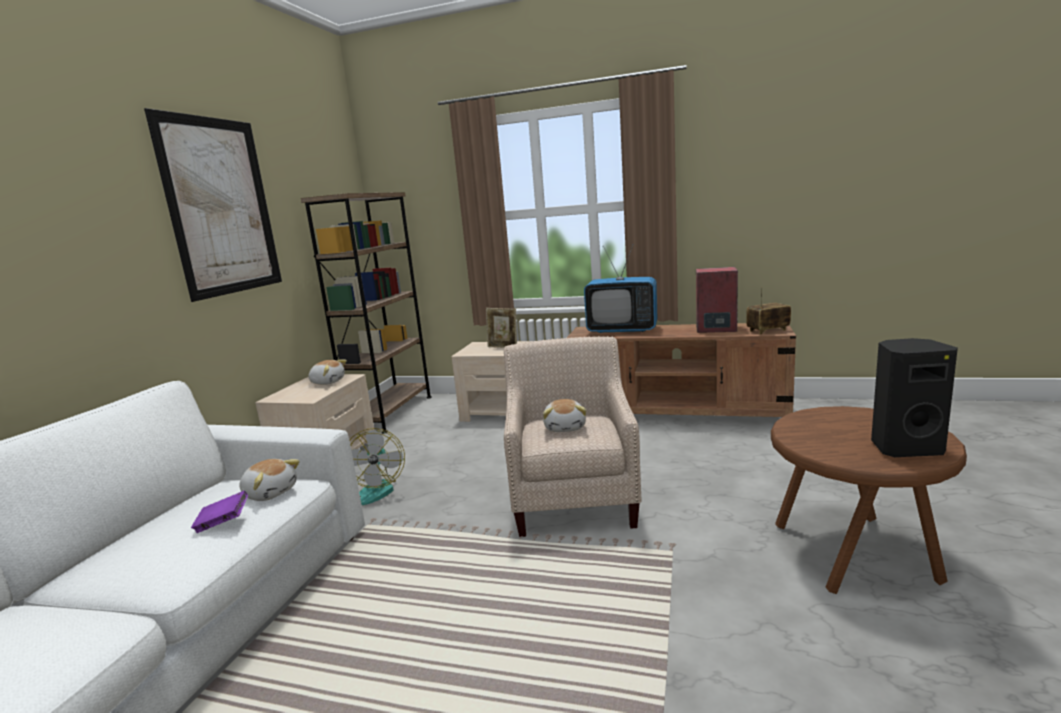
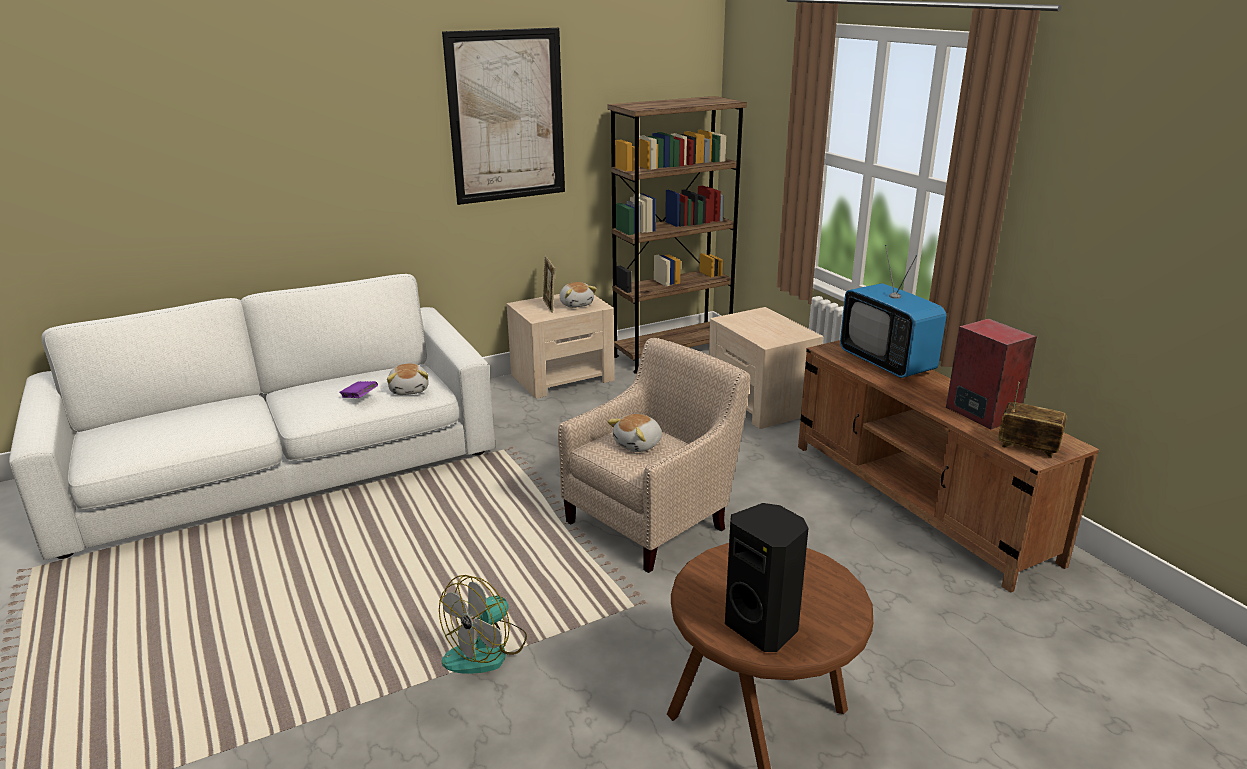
camera: 45 degrees right, 10 degrees up
fan [350,428,405,505] -> fan moved to [439,575,527,674]
picture frame [486,308,517,348] -> picture frame moved to [543,256,555,313]

